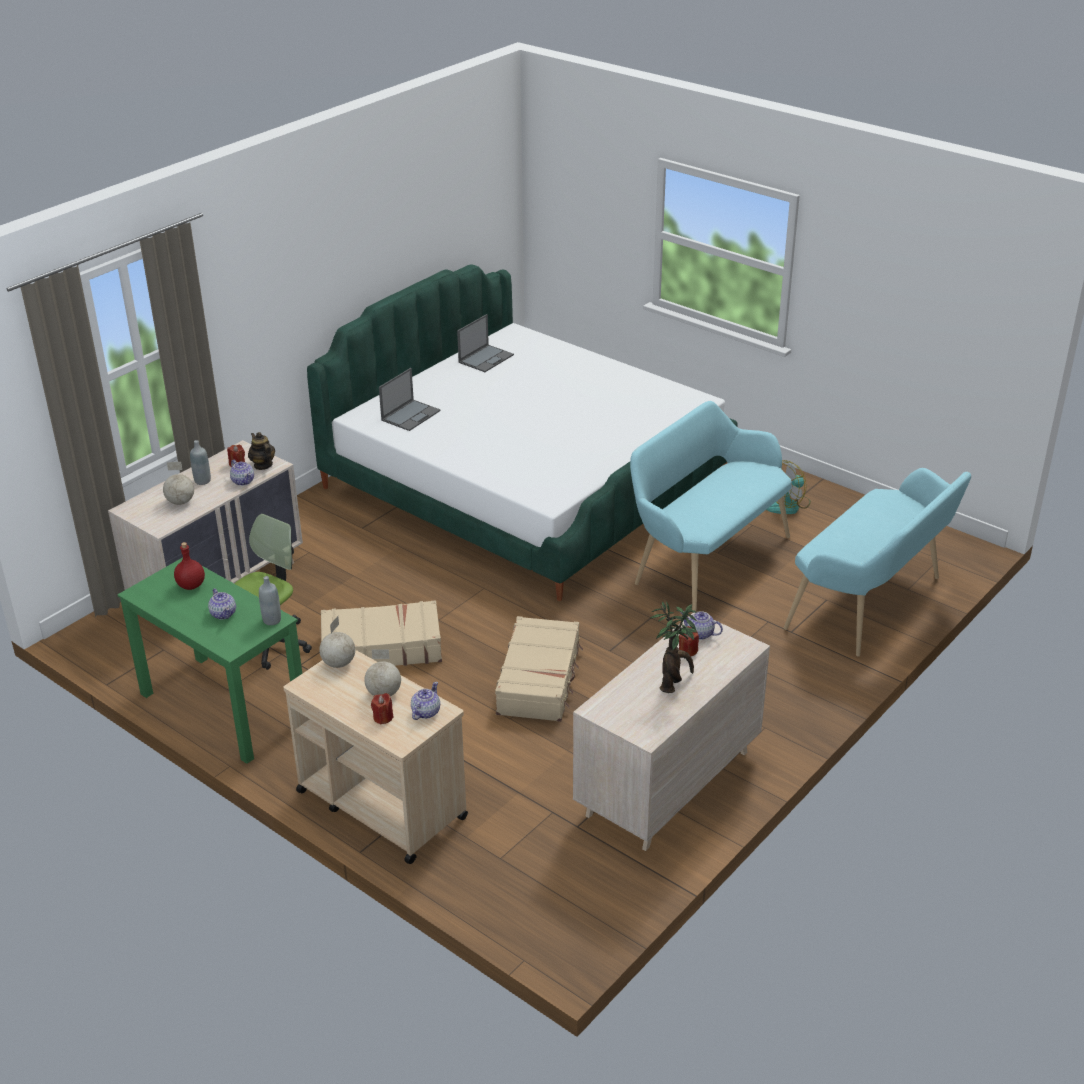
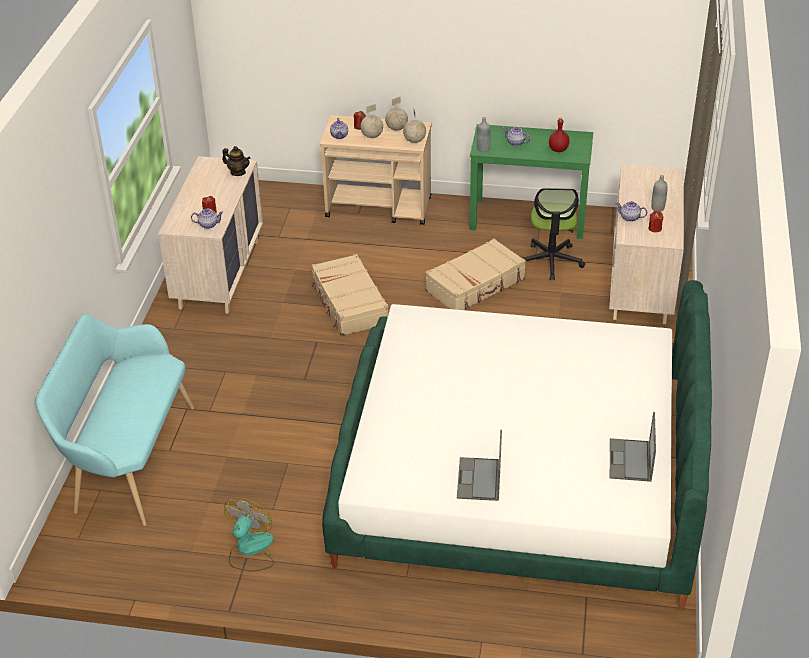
camera: 150 degrees right, 5 degrees up
globe [163,462,194,505] -> globe moved to [385,96,408,131]
teapot [248,432,275,470] -> teapot moved to [222,146,251,176]
laptop [379,368,441,431] -> laptop moved to [457,430,502,501]
turquoise bench [630,401,792,613] -> none
potted plant [651,601,697,693] -> none

